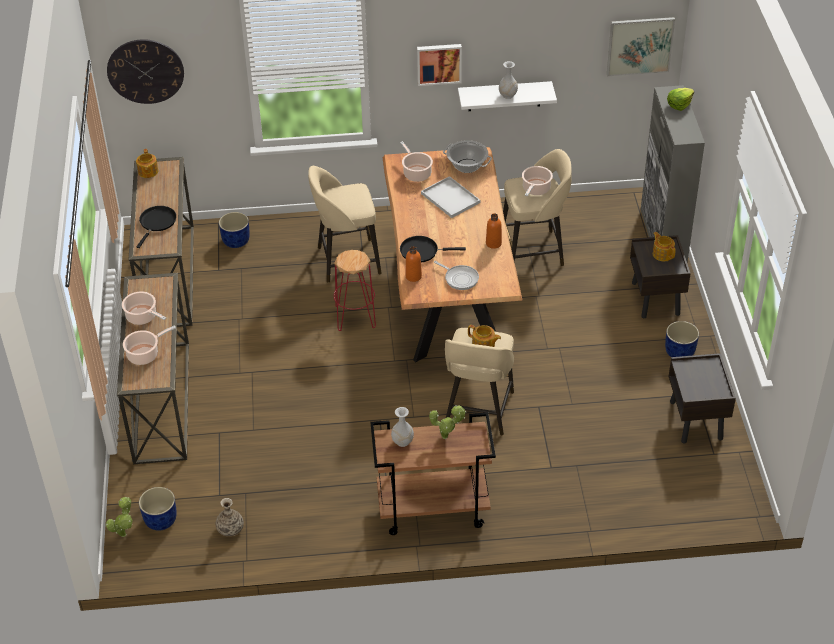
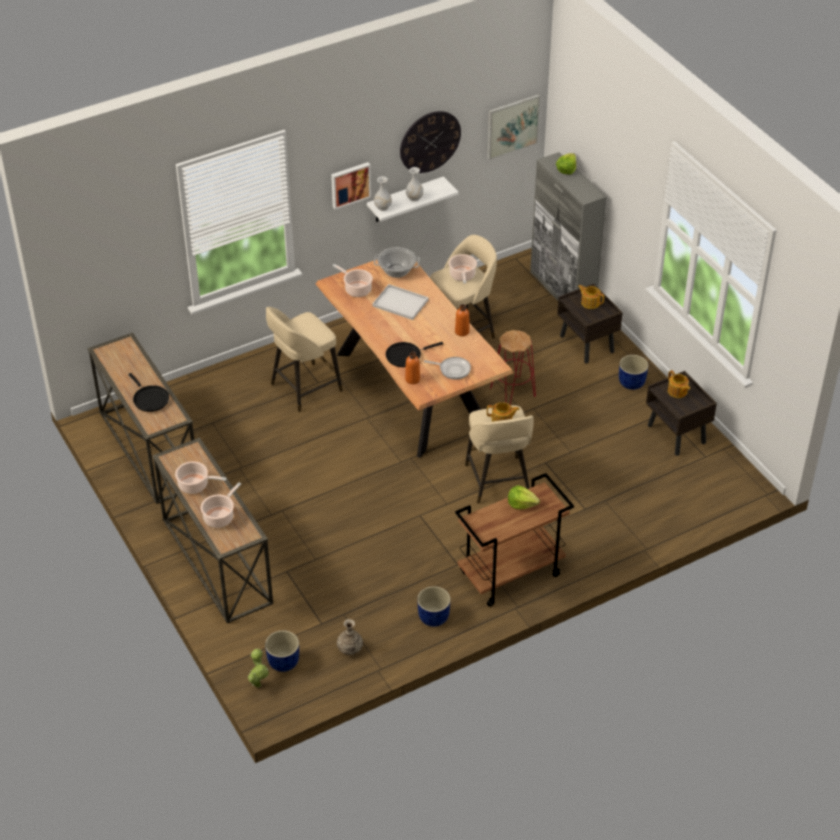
camera: 25 degrees left, 0 degrees up
wall clock [107,39,184,104] -> wall clock moved to [400,111,461,173]
teapot [136,149,158,178] -> teapot moved to [668,370,690,398]
black frying pan [137,206,176,248] -> black frying pan turned 150 degrees clockwise [128,373,169,412]
blue planter [219,212,250,248] -> blue planter moved to [417,586,451,627]
red stool [334,250,376,331] -> red stool moved to [490,330,536,405]
white vase [391,407,414,447] -> white vase moved to [374,176,392,211]
potted plant [429,405,466,439] -> lettuce [508,485,540,509]

